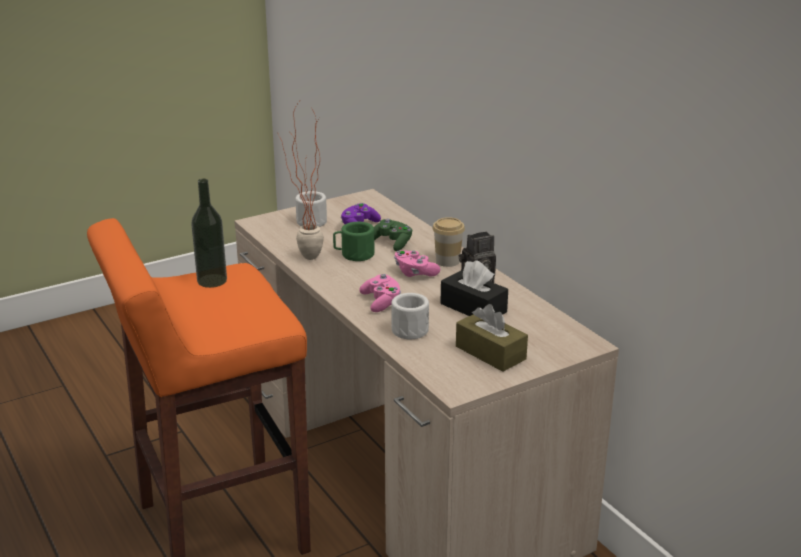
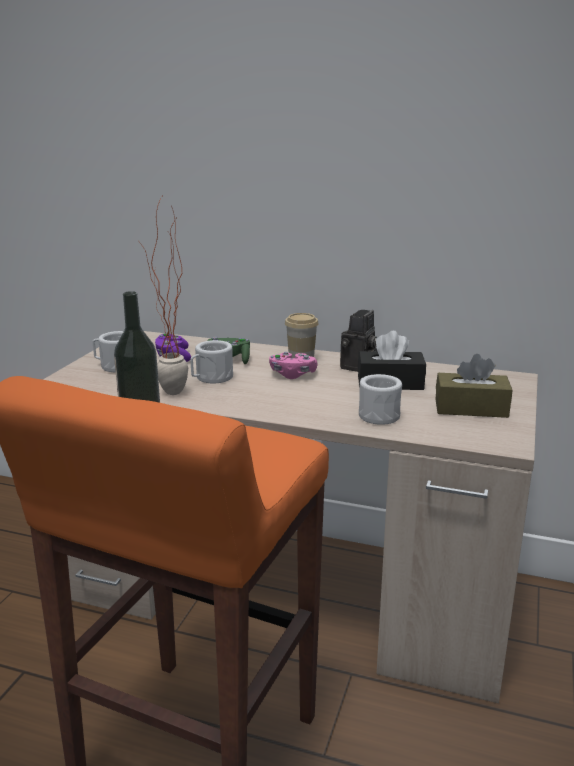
camera: 40 degrees left, 5 degrees down
green mug [333,222,374,261] -> white mug [190,340,233,383]
pink game controller [359,274,401,312] -> none

